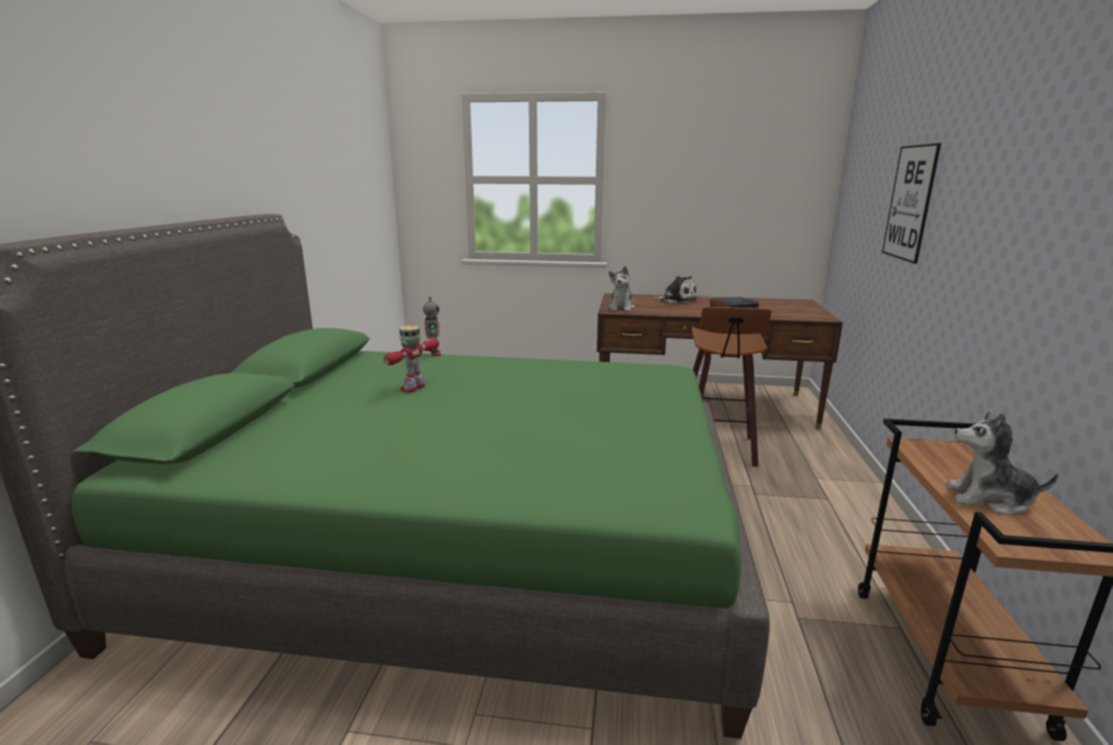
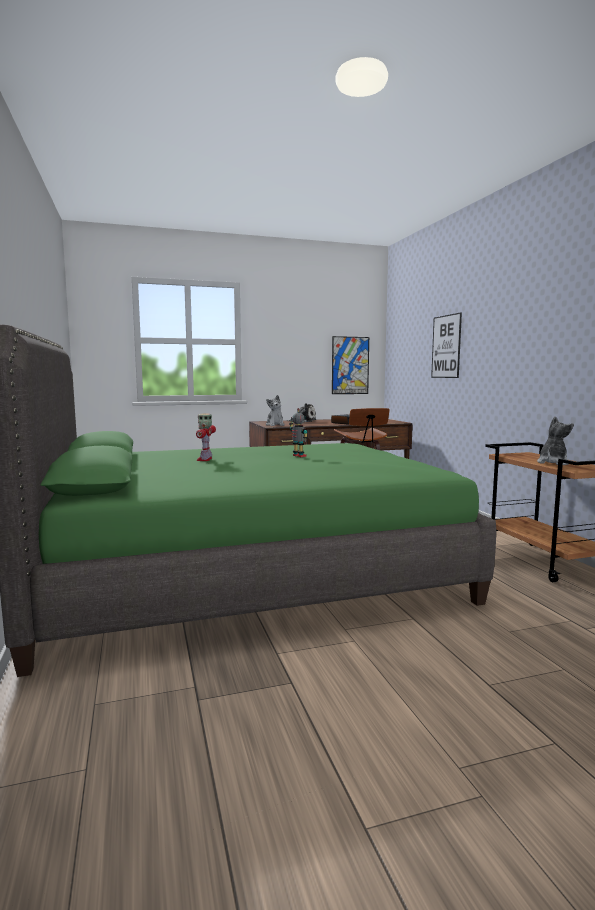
camera: 25 degrees left, 10 degrees down
toy robot [423,297,441,357] -> toy robot moved to [289,408,308,457]
plush toy [946,412,1059,515] -> plush toy turned 135 degrees clockwise [537,416,574,465]
none -> picture [332,336,369,394]

